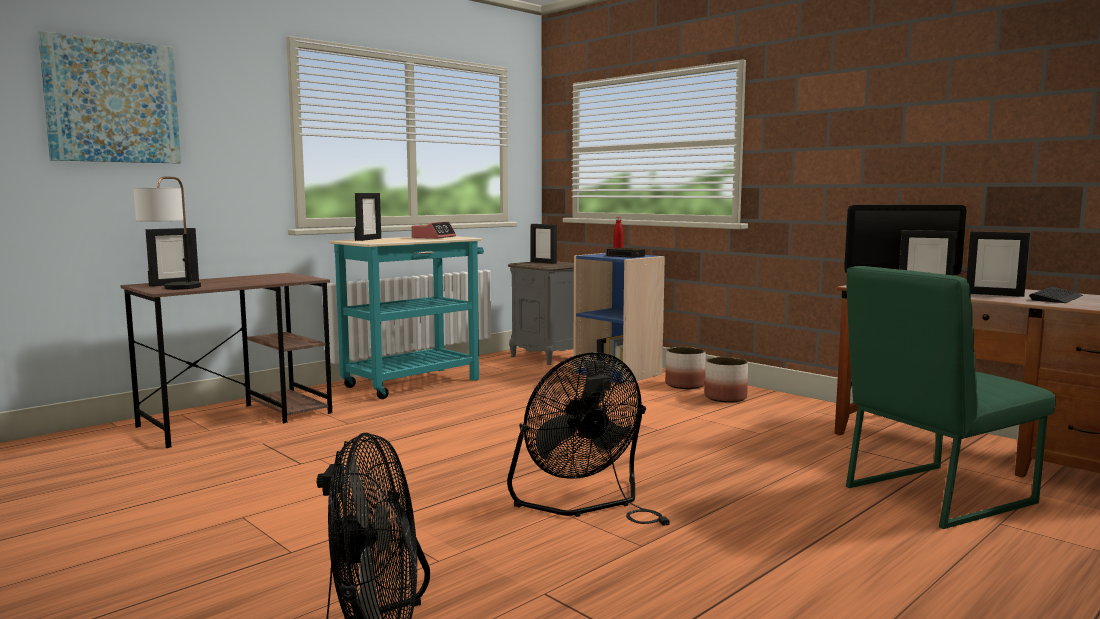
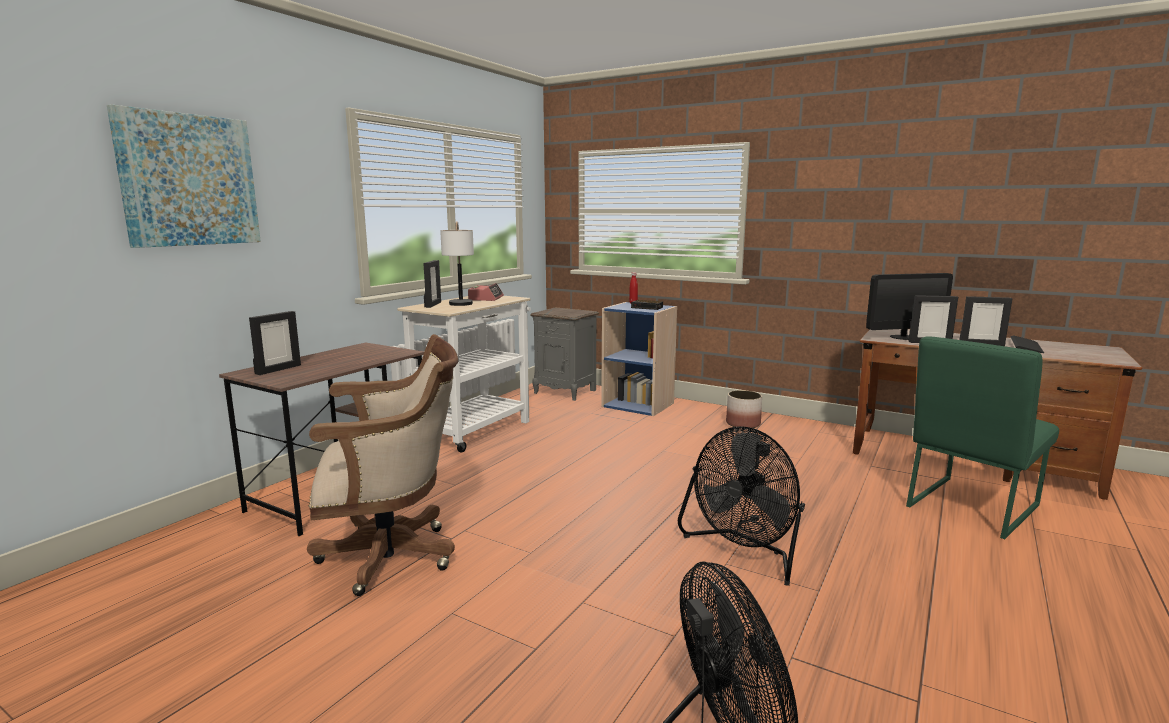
camera: 15 degrees left, 5 degrees up
table lamp [133,177,201,290] -> table lamp moved to [440,221,474,306]
turquoise cart [329,236,484,399] -> white cart [397,296,531,453]
black fan [507,352,670,526] -> black fan turned 90 degrees counterclockwise [678,426,805,586]
picture frame [531,224,557,264] -> none
planter [665,347,706,389] -> none
none -> office chair [307,334,458,596]

